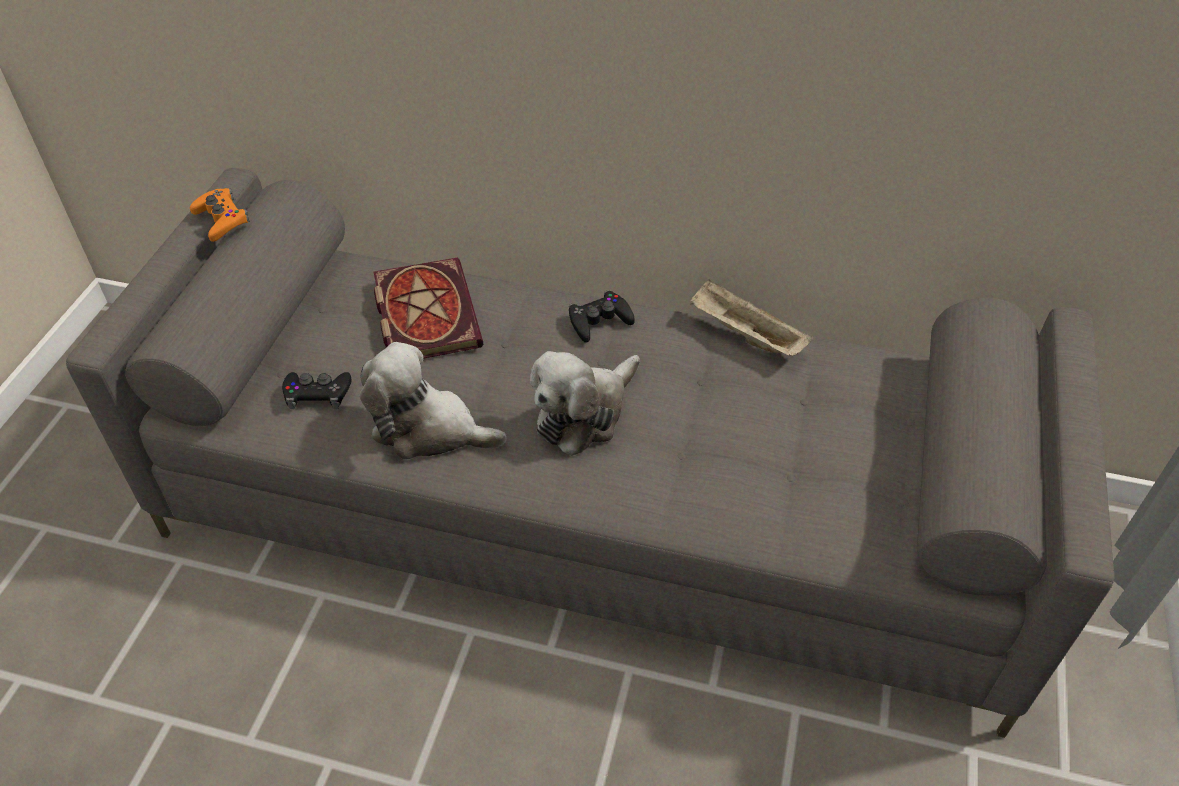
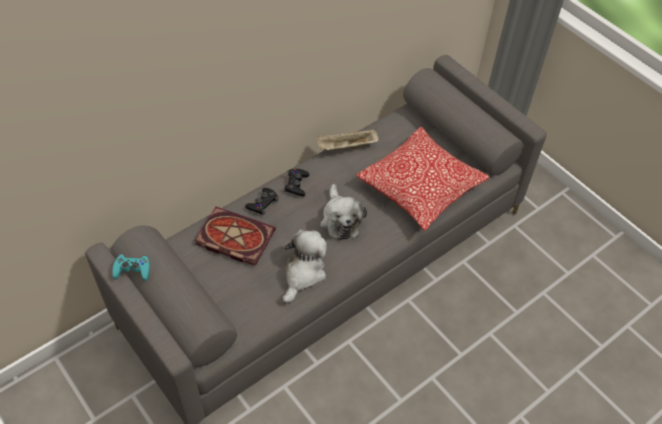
camera: 55 degrees left, 5 degrees up
orange game controller [190,188,250,242] -> turquoise game controller [112,254,150,281]
black game controller [282,372,352,409] -> black game controller moved to [245,188,279,215]
plush toy [360,342,507,459] -> plush toy turned 150 degrees clockwise [283,229,327,303]
none -> pillow [356,127,490,231]

